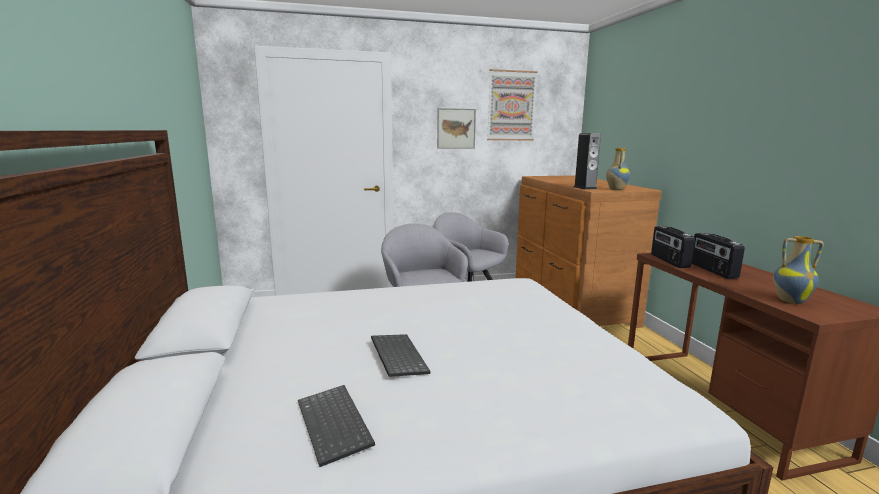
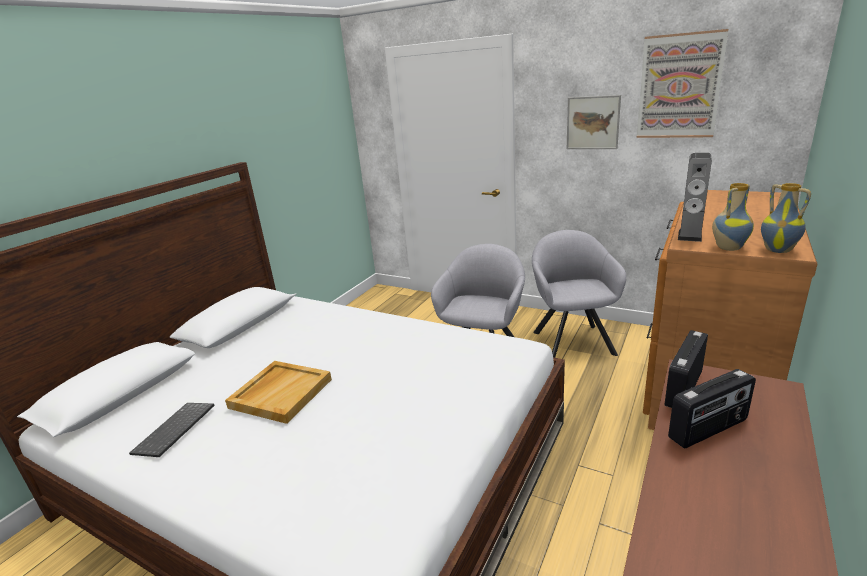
camera: 45 degrees right, 10 degrees up
keyboard [371,334,431,377] -> beige tray [225,361,332,424]
radio [692,233,745,279] -> radio turned 150 degrees counterclockwise [668,369,756,449]
vase [773,236,824,304] -> vase moved to [761,183,811,253]

